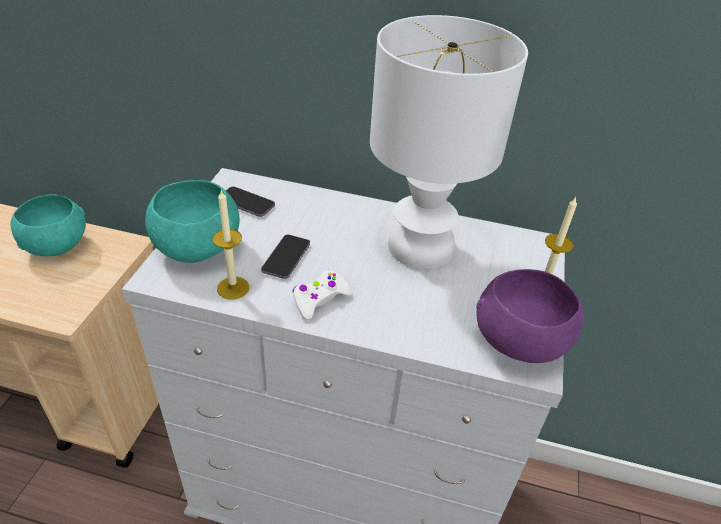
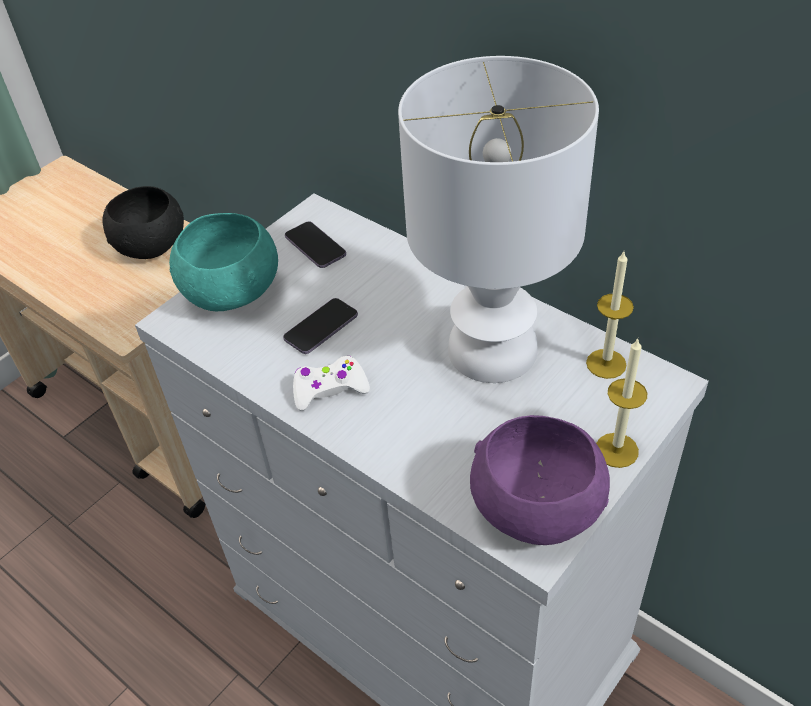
camera: 30 degrees right, 5 degrees up
turquoise bowl [11,194,86,256] -> black bowl [102,186,184,259]
candle [212,190,249,299] -> candle moved to [586,252,634,379]

